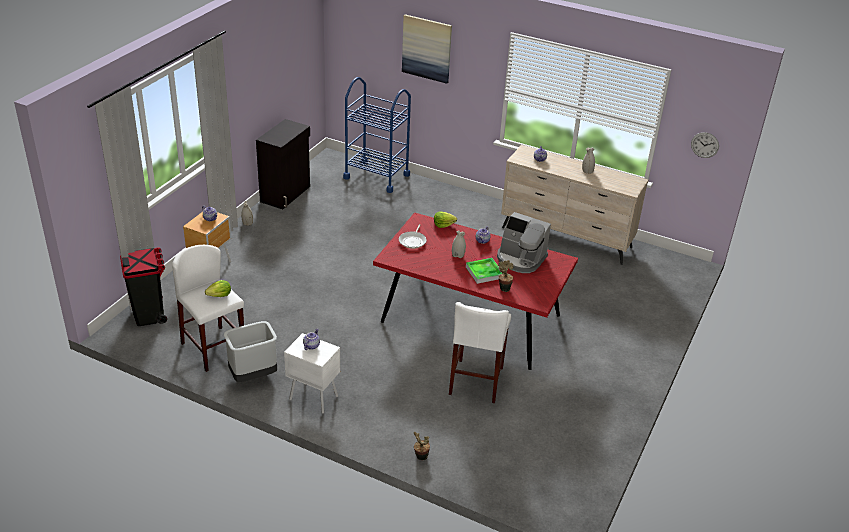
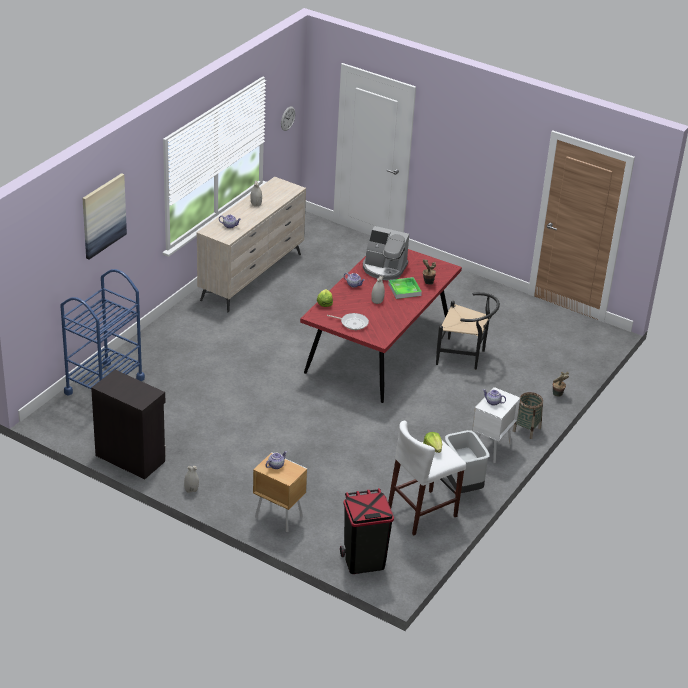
camera: 85 degrees left, 0 degrees up
white stool [449,302,511,403] -> black chair [436,292,500,370]
coffee machine [497,212,551,273] -> coffee machine turned 75 degrees clockwise [363,226,409,281]
none -> basket [513,392,543,439]

